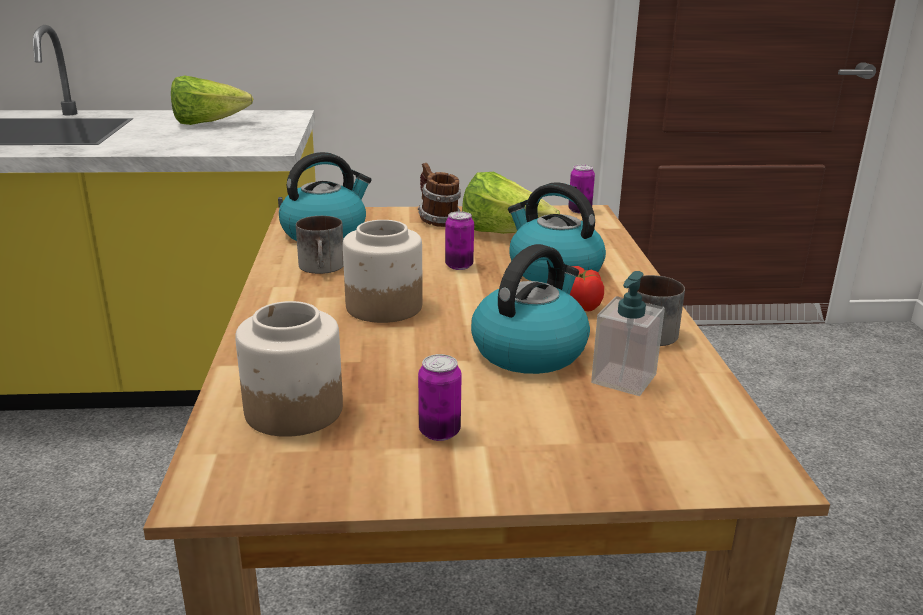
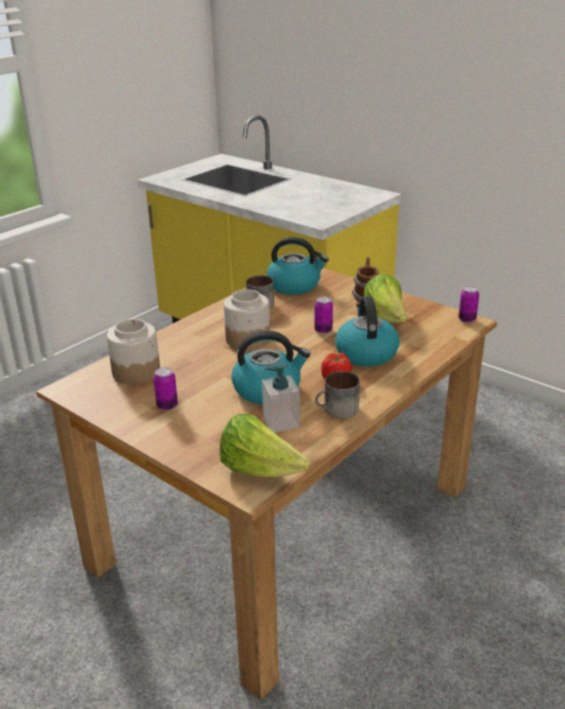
camera: 45 degrees right, 5 degrees up
lettuce [171,76,253,125] -> lettuce moved to [220,414,310,477]

